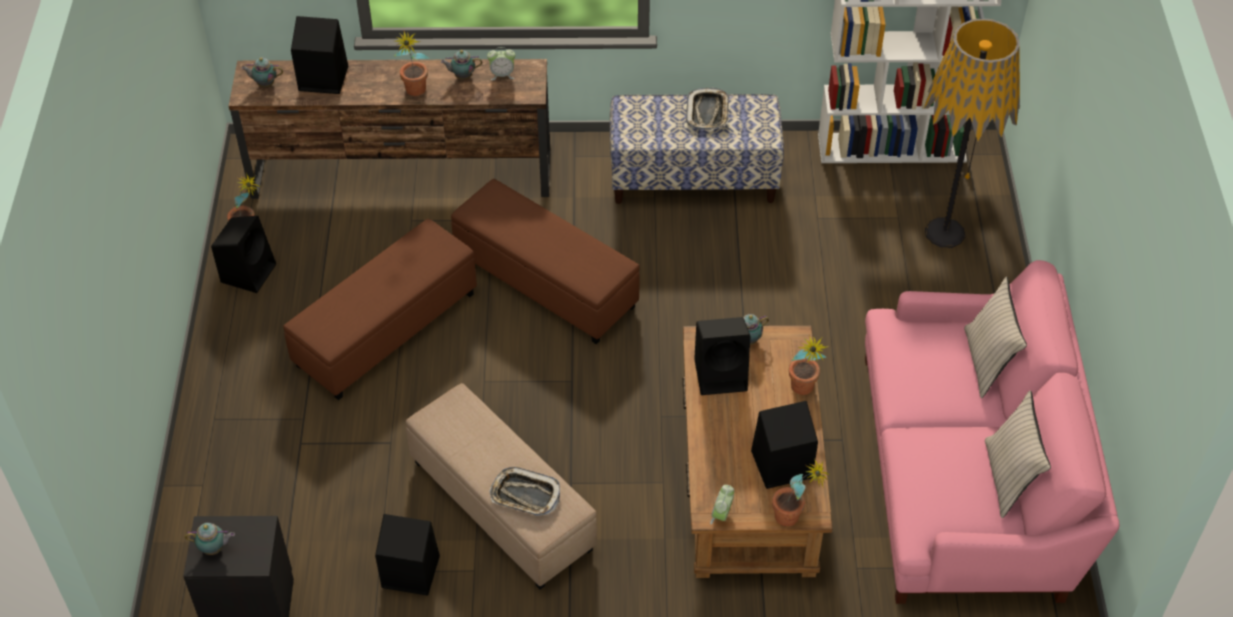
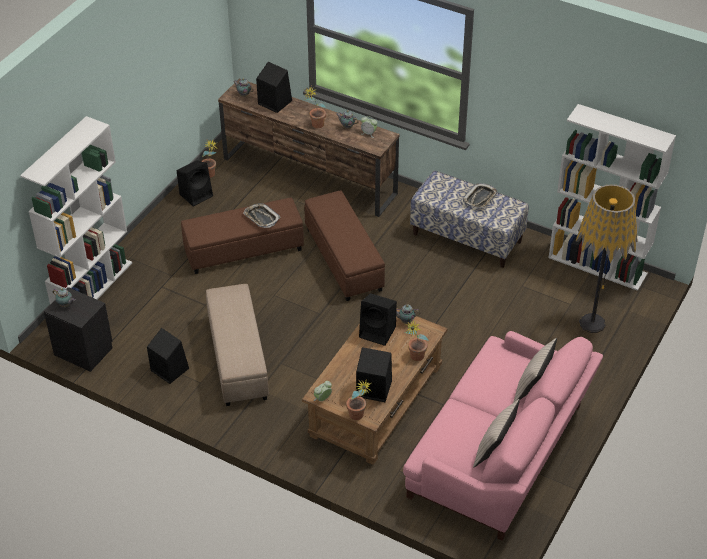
camera: 30 degrees right, 5 degrees down
tray [489,467,560,516] -> tray moved to [243,203,281,228]
none -> white bookcase [20,116,132,304]

